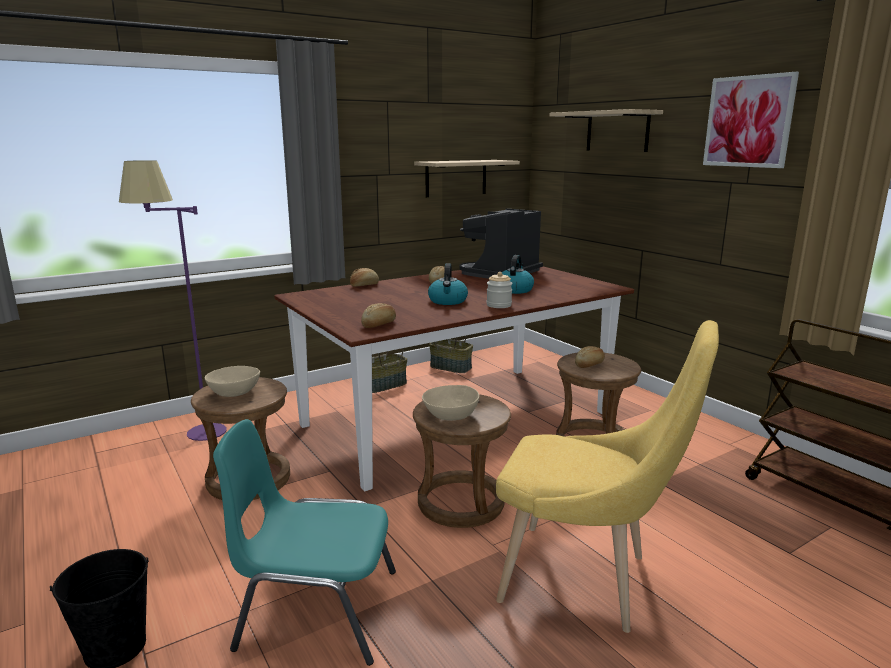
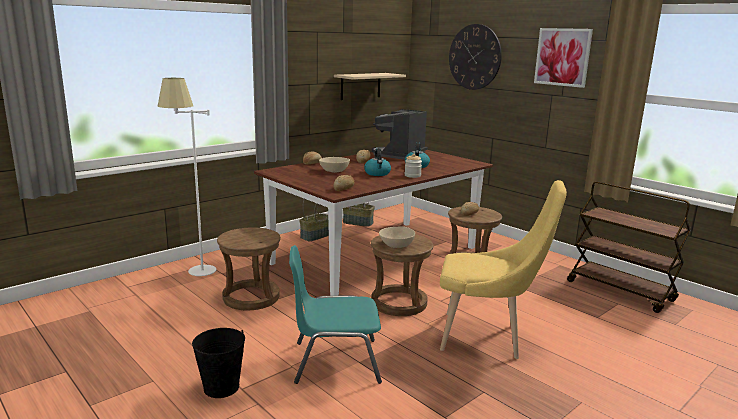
camera: 10 degrees left, 0 degrees up
purple floor lamp [119,160,227,441] -> white floor lamp [158,78,216,276]
beige bowl [205,366,260,397] -> beige bowl moved to [319,157,350,173]
shelf [549,109,663,152] -> wall clock [449,24,502,90]

